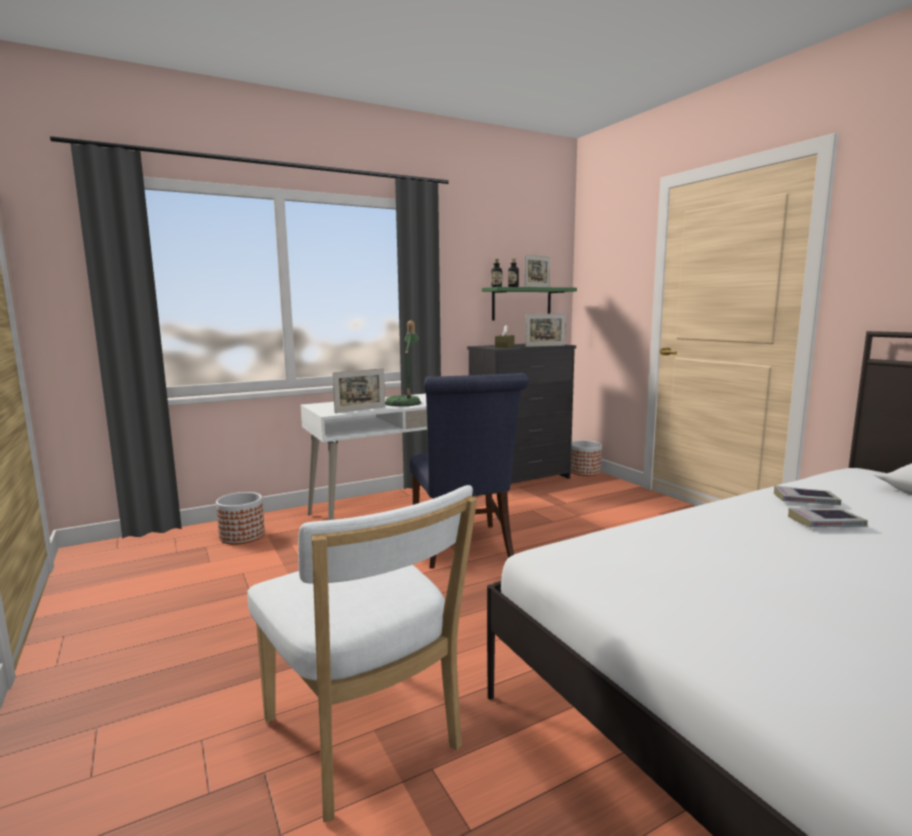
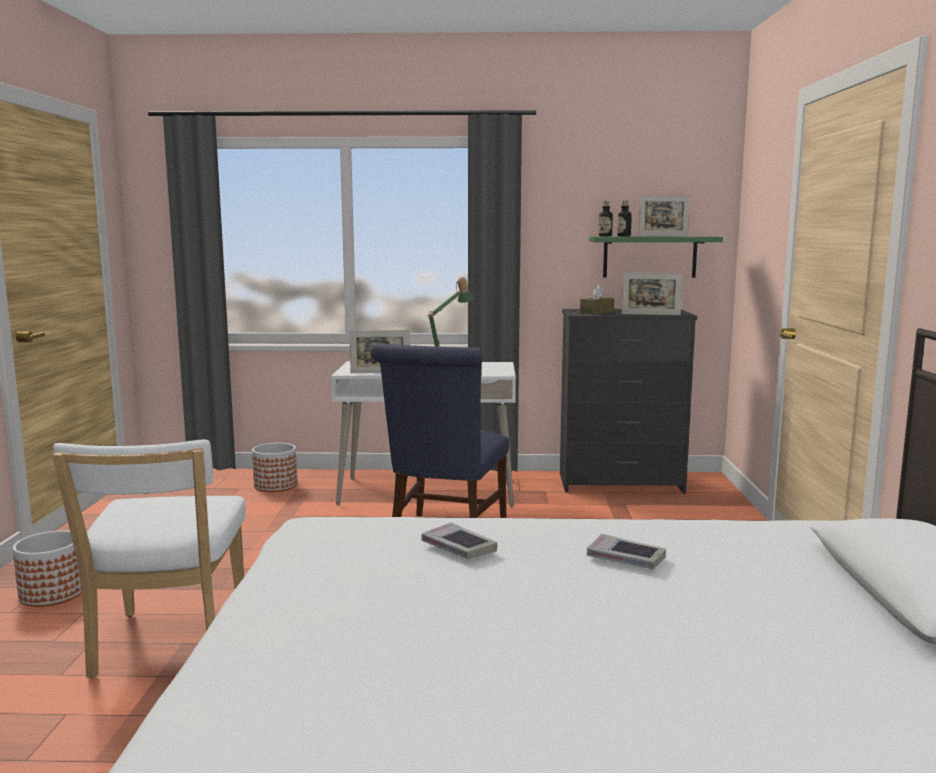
camera: 30 degrees right, 0 degrees up
planter [571,440,602,476] -> planter moved to [13,531,82,607]
book [774,485,841,506] -> book moved to [421,522,497,559]

